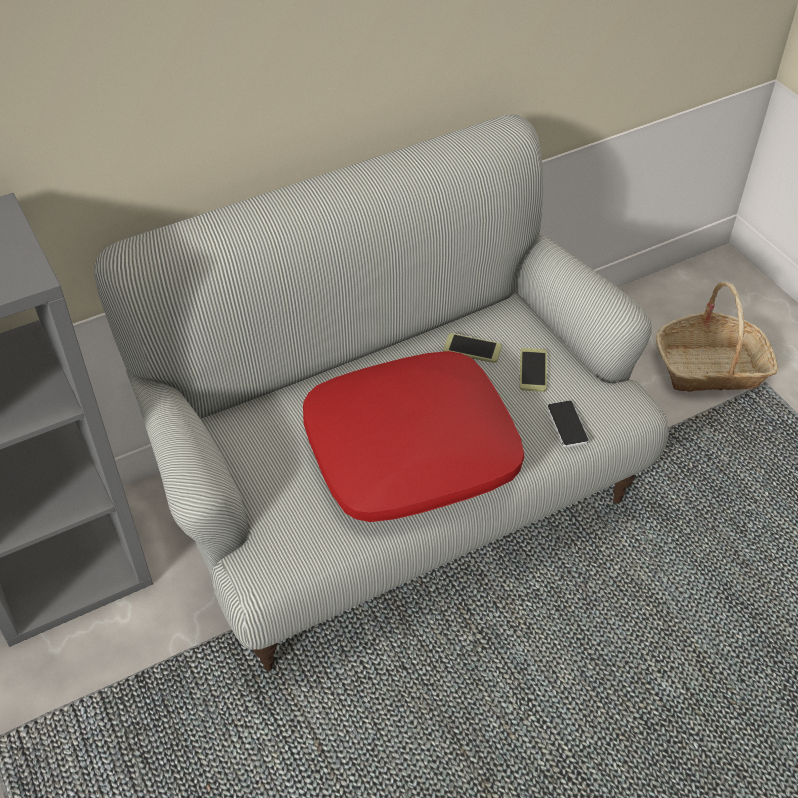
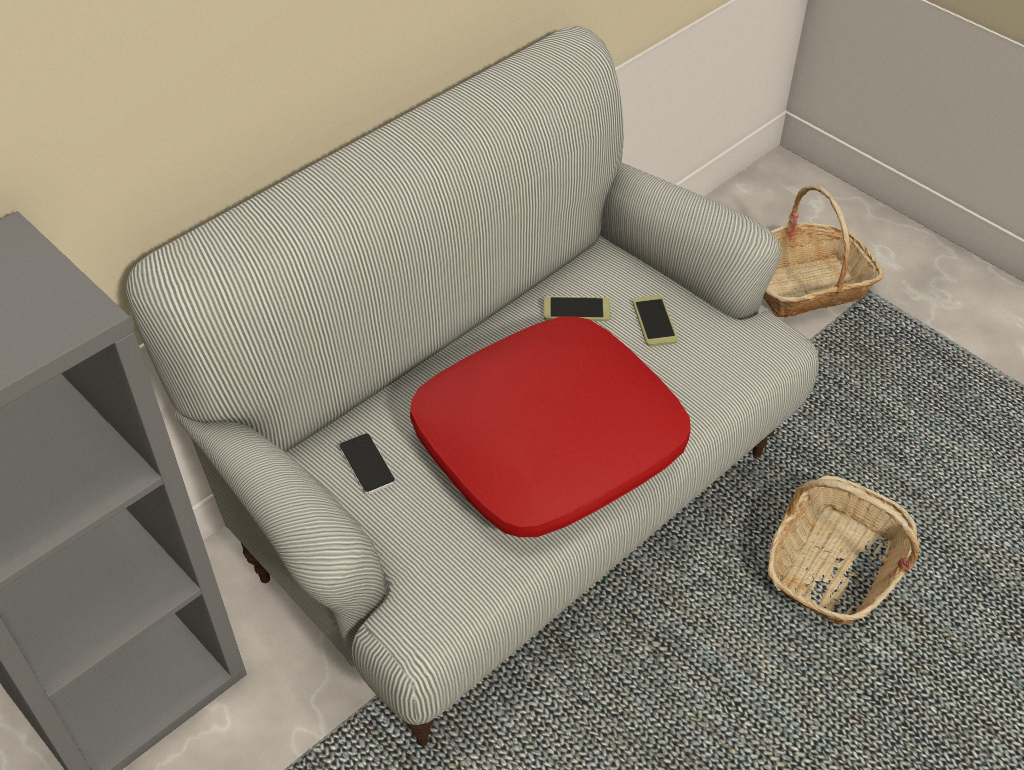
camera: 15 degrees left, 0 degrees up
phone [547,401,589,447] -> phone moved to [339,434,396,495]
none -> basket [768,476,920,625]

